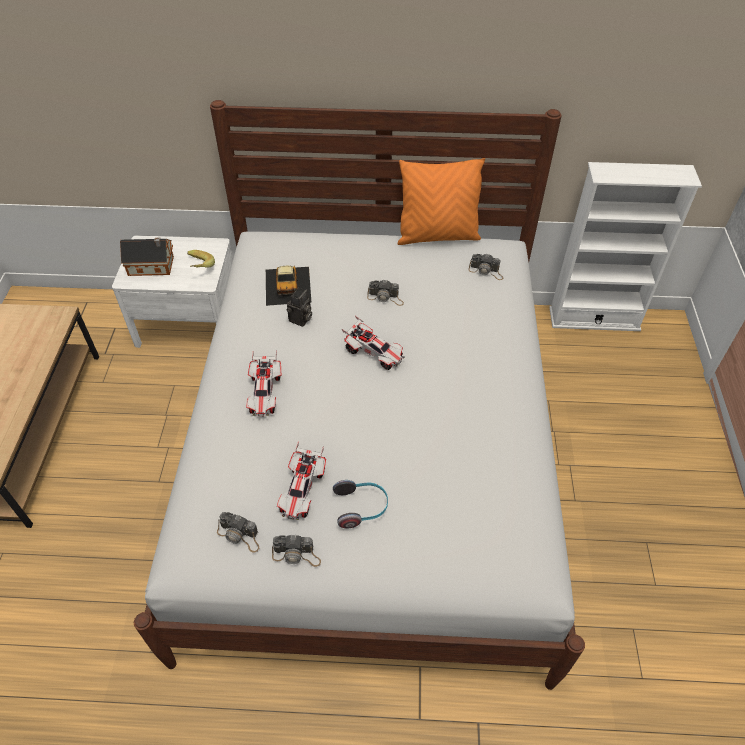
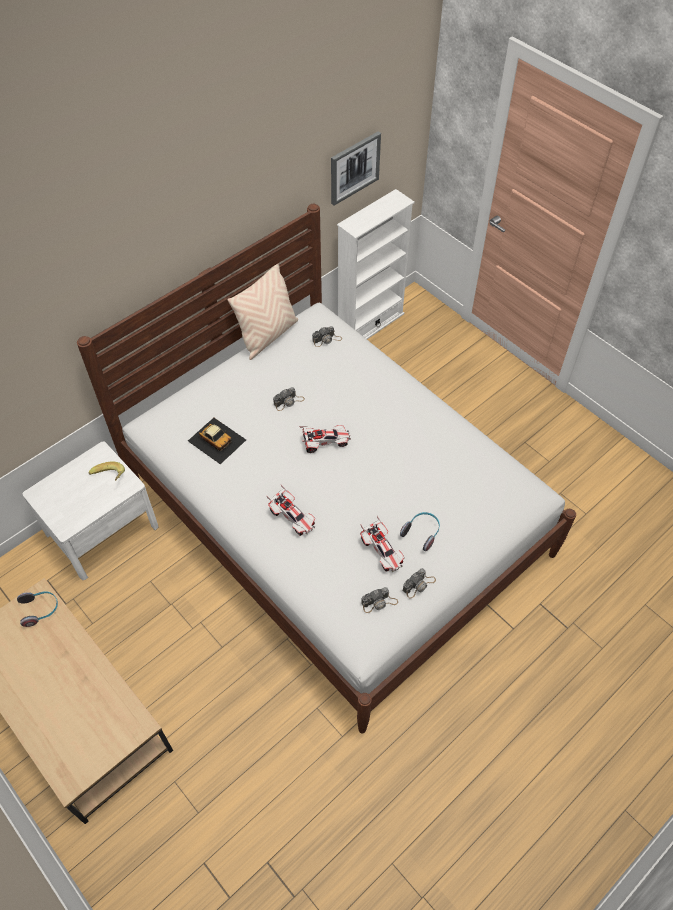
camera: 45 degrees left, 5 degrees up
toy house [120,238,174,276] -> none
camera [286,287,312,327] -> none
orange pillow [397,158,485,245] -> beige pillow [228,263,298,360]
none -> headphones [17,591,58,627]
none -> picture [331,131,381,205]

